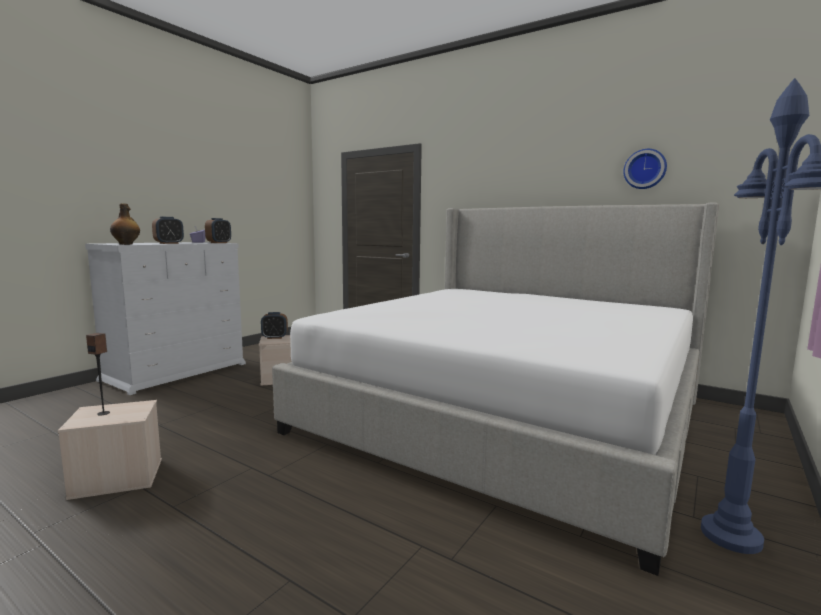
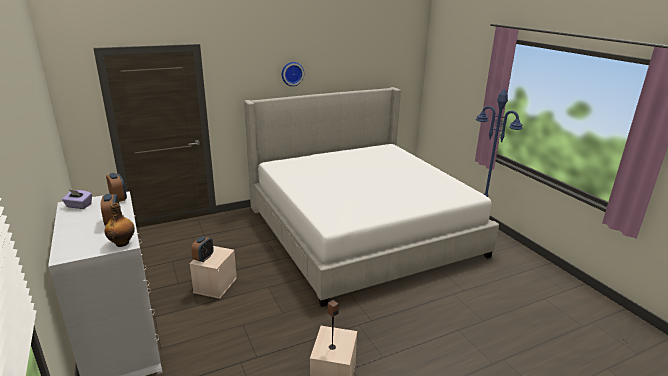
camera: 60 degrees left, 15 degrees up
wall clock [623,149,667,189] -> wall clock moved to [282,62,304,86]

